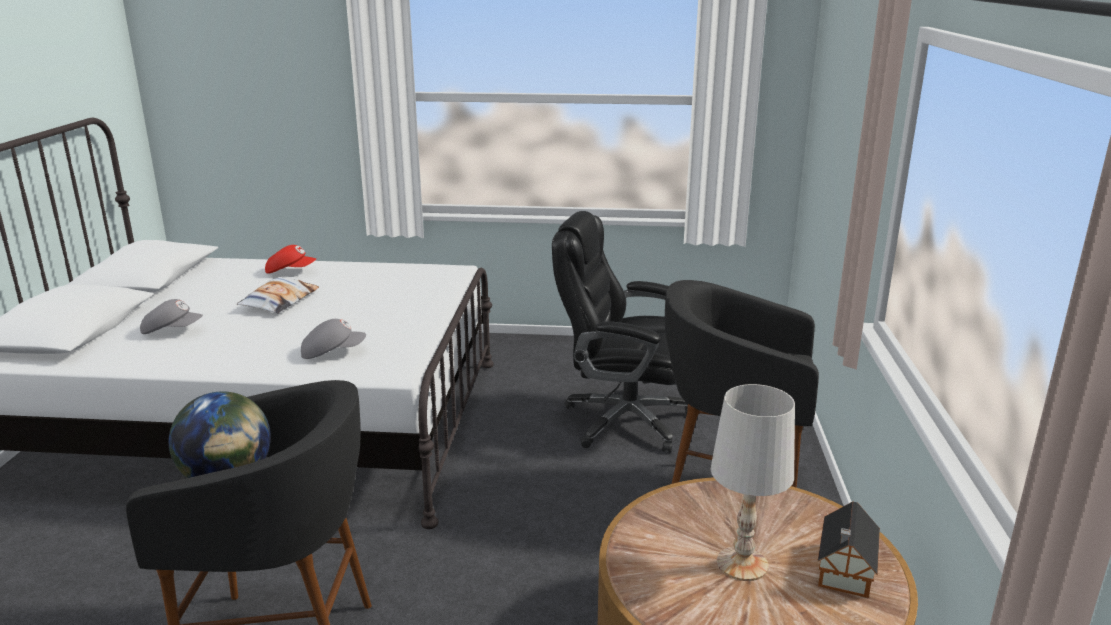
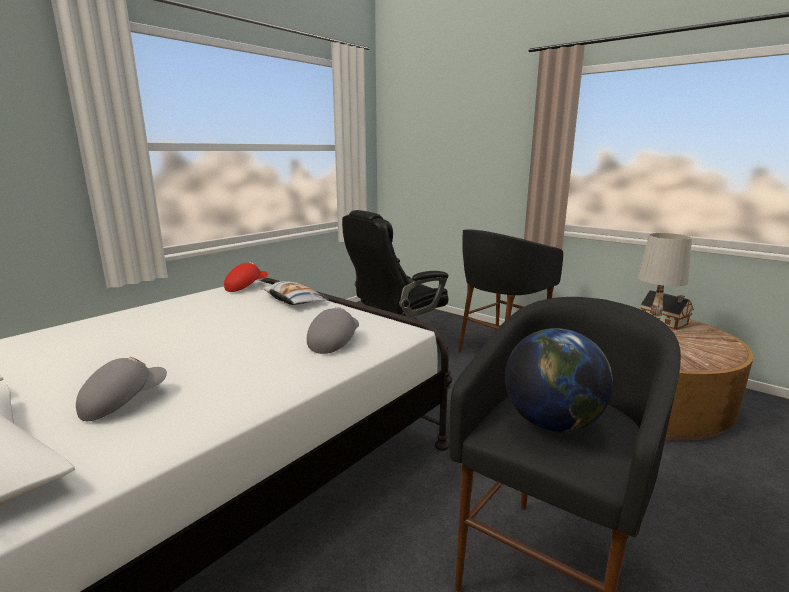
camera: 55 degrees left, 5 degrees down
pillow [237,277,319,313] -> pillow moved to [261,281,329,305]
red cap [265,245,316,273] -> red cap moved to [224,262,268,292]

